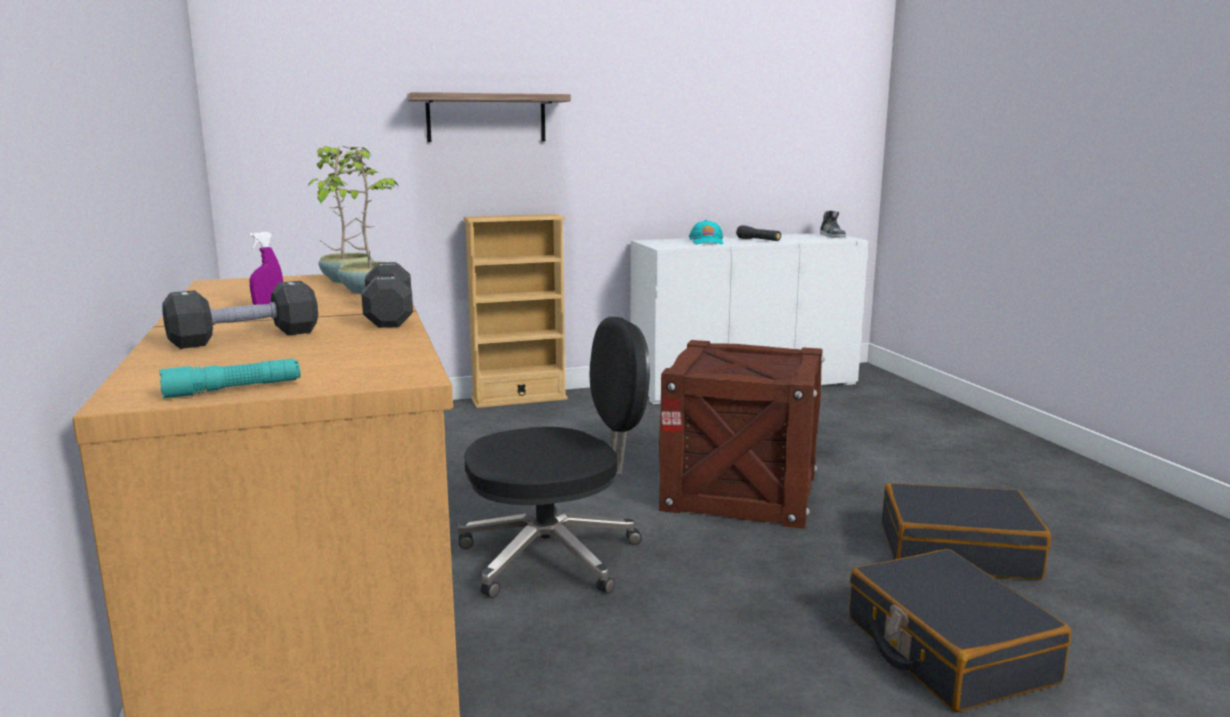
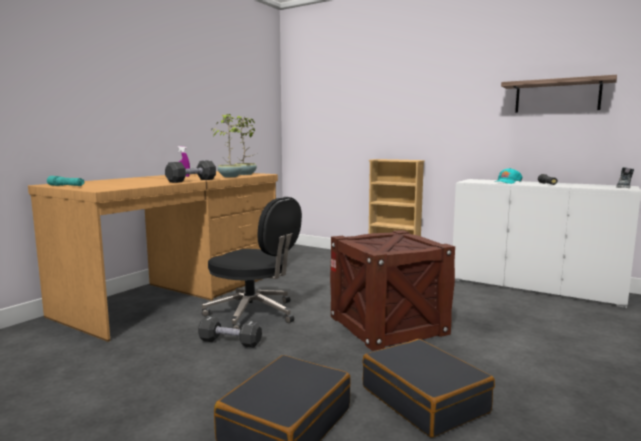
camera: 50 degrees right, 5 degrees down
black dumbbell [162,281,318,349] -> black dumbbell moved to [198,316,262,348]
shelf [407,92,571,142] -> shelf moved to [501,75,617,113]

